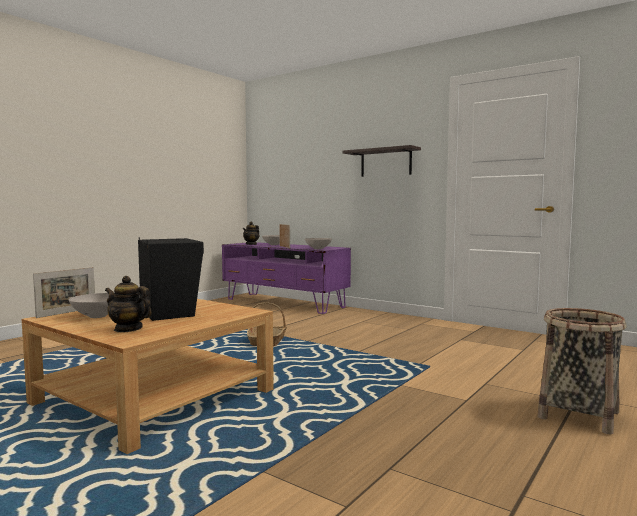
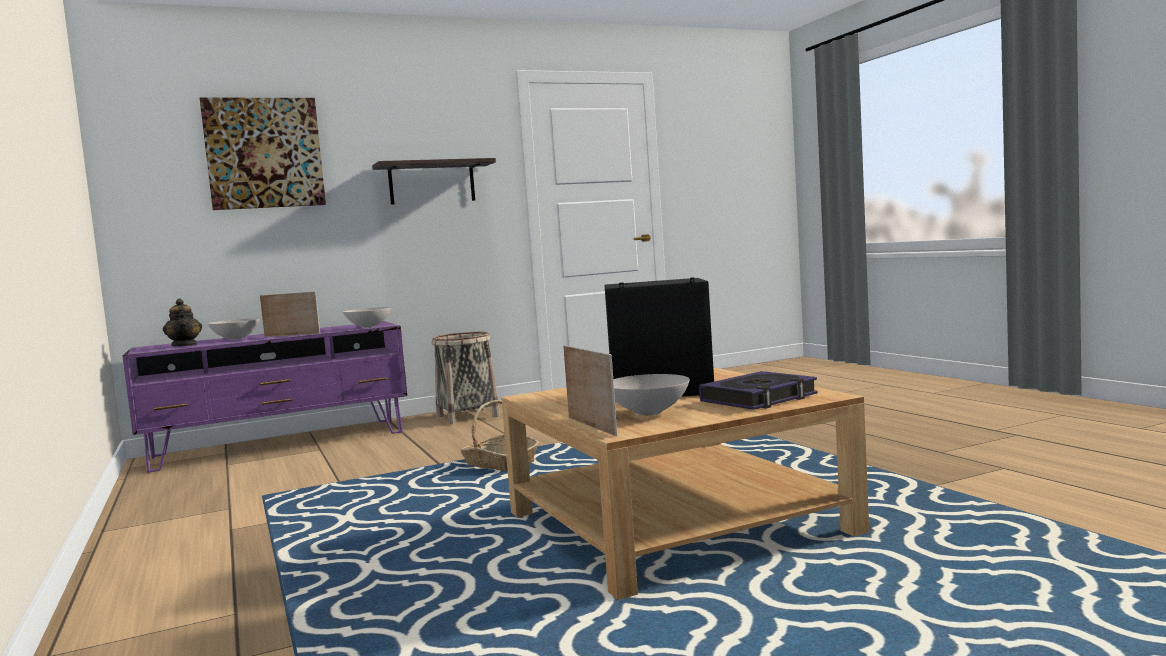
camera: 60 degrees left, 0 degrees up
teapot [105,276,152,333] -> book [699,371,818,410]
basket [537,308,626,434] -> basket moved to [432,332,500,424]
none -> picture [200,97,326,210]

